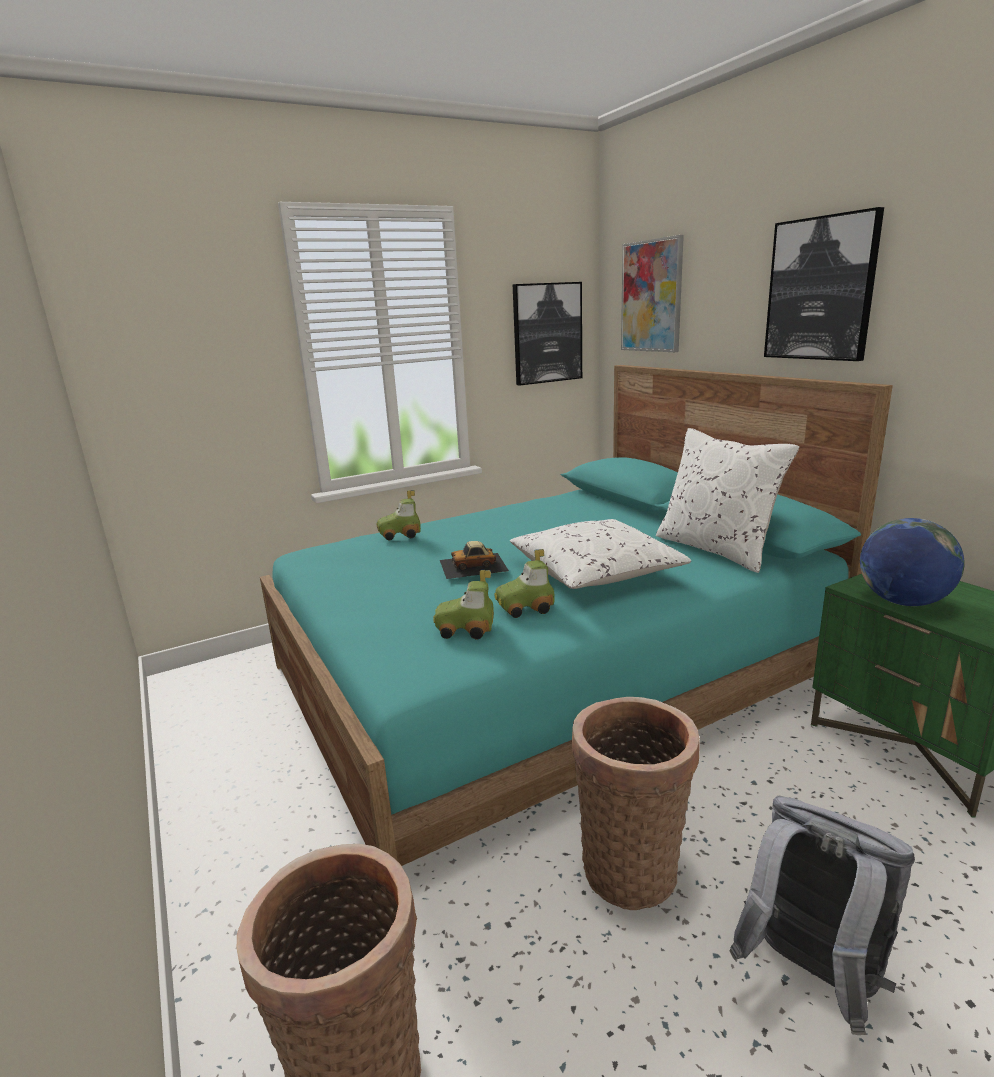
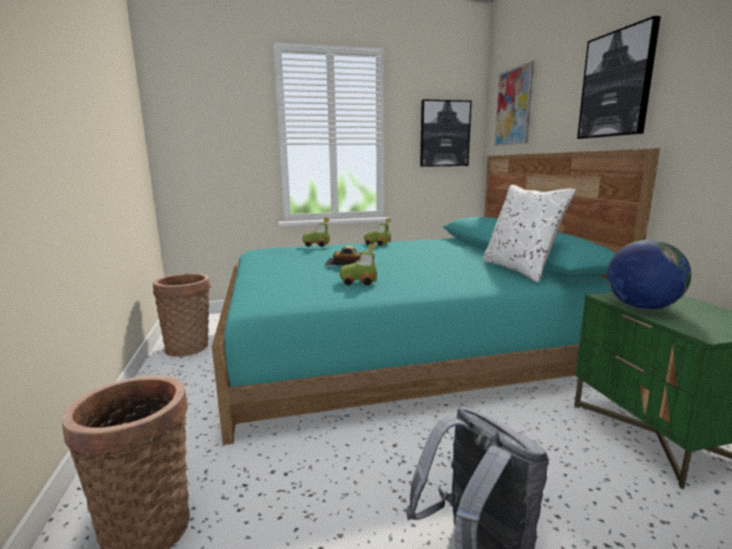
camera: 15 degrees right, 5 degrees down
toy car [433,570,494,639] -> toy car moved to [364,218,391,246]
white pillow [510,519,691,589] -> none
basket [572,697,700,910] -> basket moved to [153,273,211,357]

